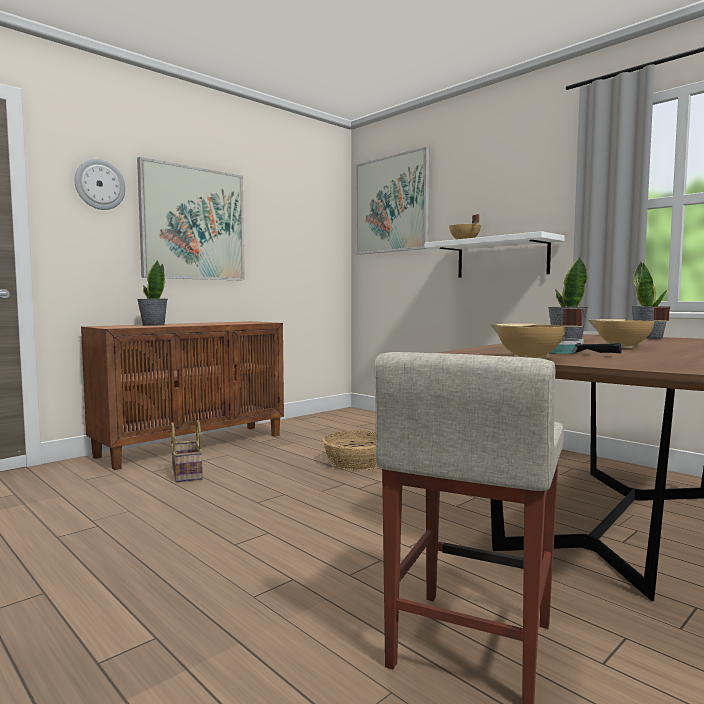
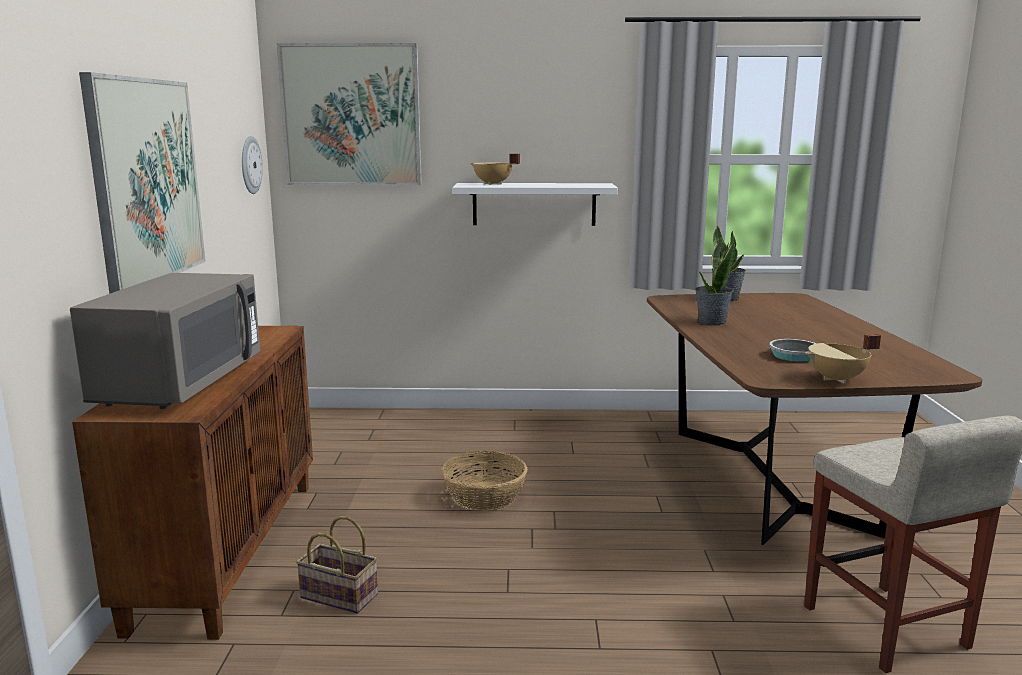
camera: 45 degrees left, 10 degrees up
wall clock [74,159,126,210] -> wall clock moved to [242,136,263,194]
potted plant [137,260,168,326] -> grey microwave [70,273,260,409]
beige cooking pot [588,307,670,348] -> none

